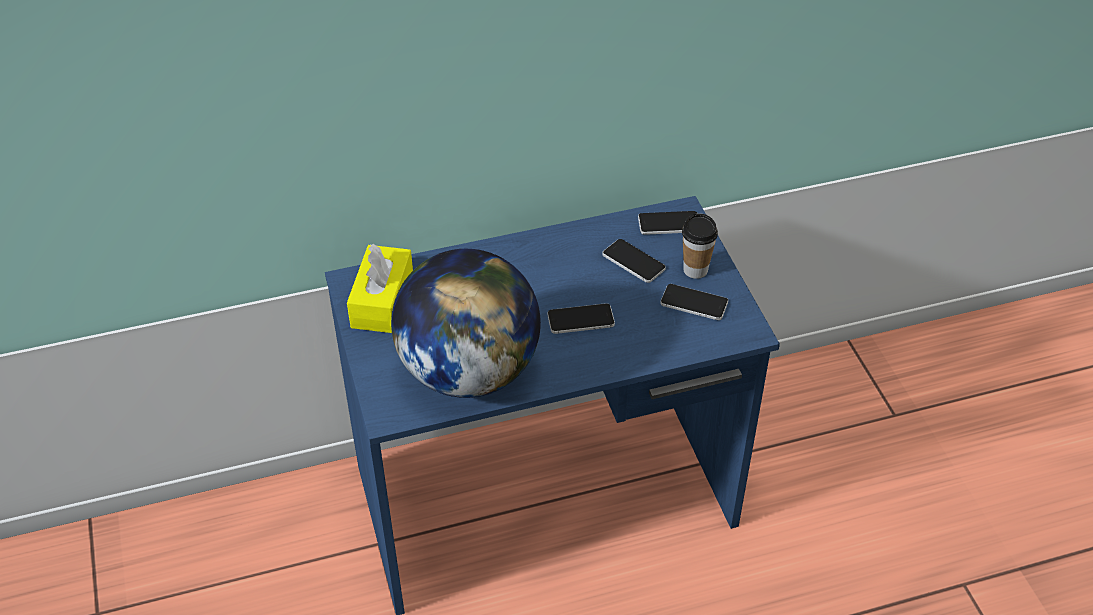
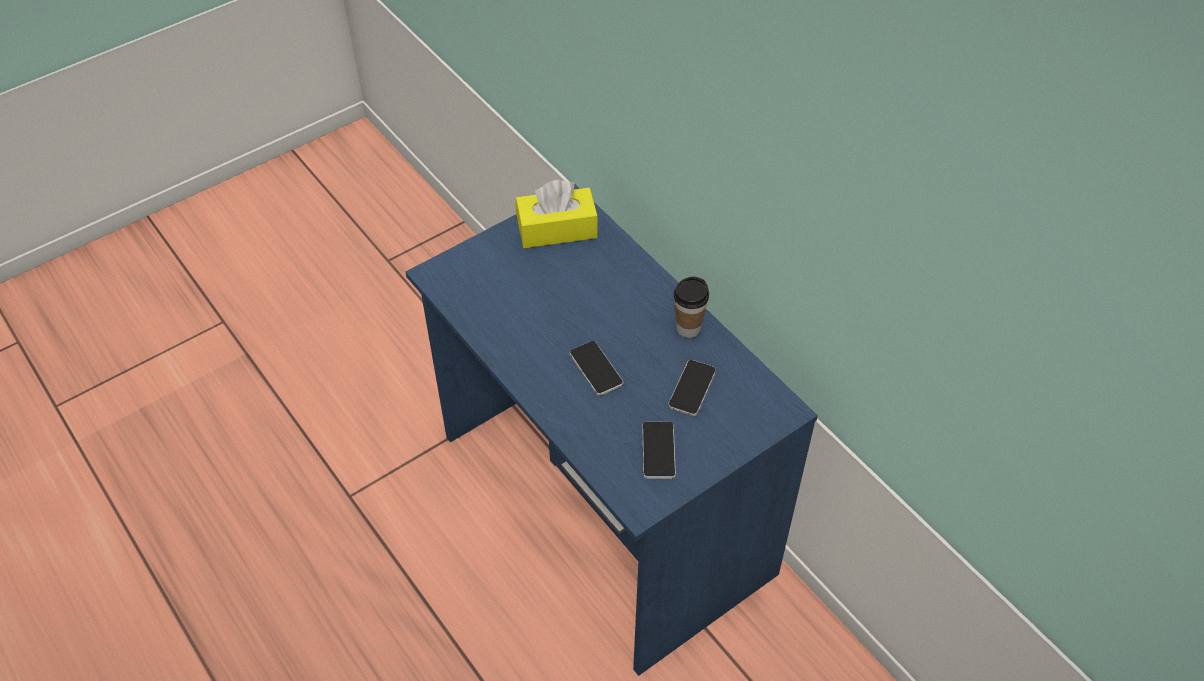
camera: 70 degrees right, 5 degrees up
globe [391,249,541,398] -> none
phone [638,211,697,235] -> none
cup [682,213,718,279] -> cup moved to [674,277,709,338]

